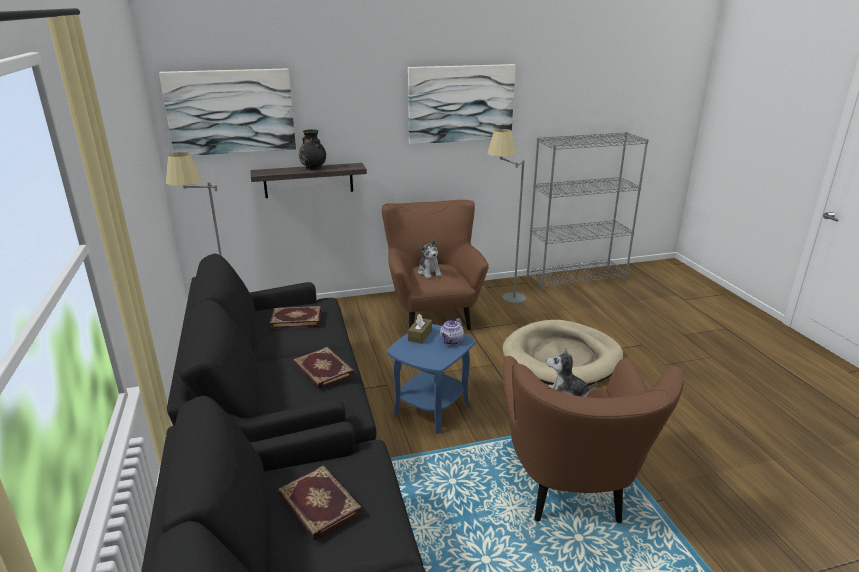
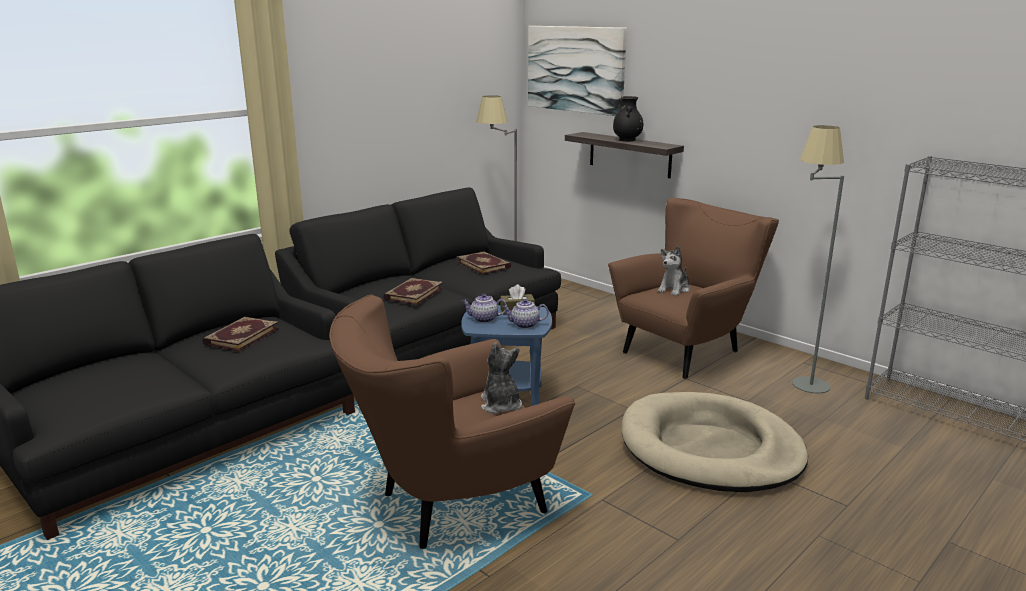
camera: 60 degrees right, 5 degrees down
picture [408,64,516,144] -> none
none -> teapot [462,294,507,323]

